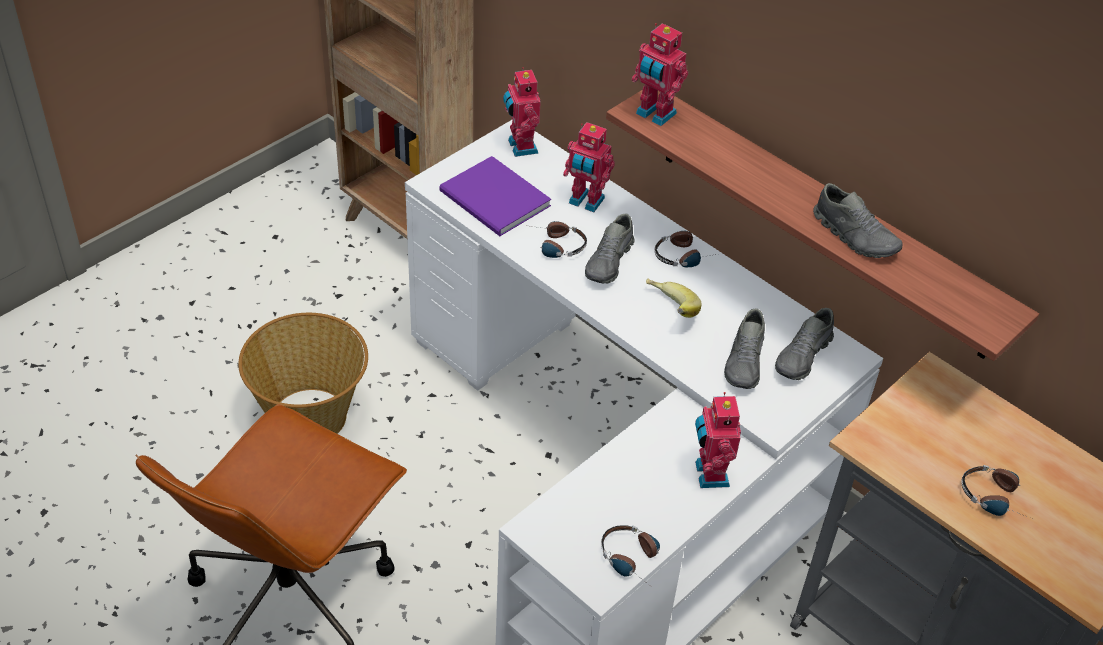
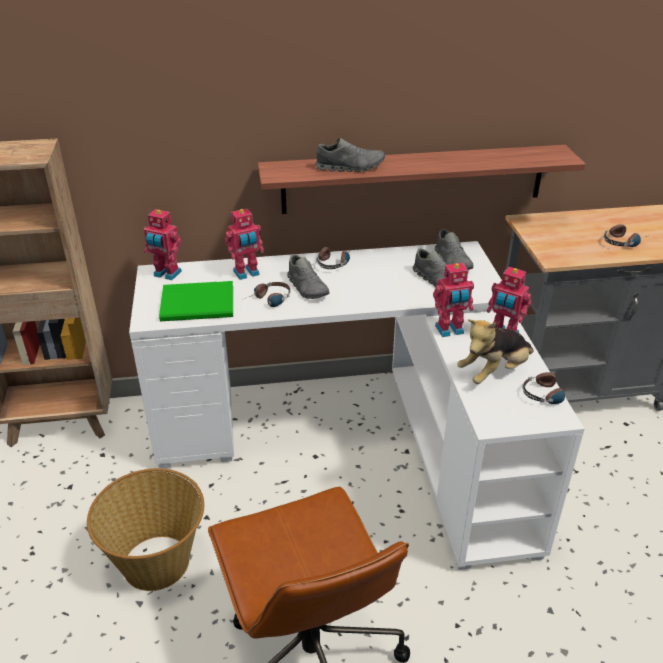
camera: 50 degrees left, 10 degrees down
purple book [439,156,551,236] -> green book [159,281,233,321]
toy robot [632,23,688,126] -> toy robot moved to [433,263,474,337]
banana [646,278,702,318] -> none
grey shoe [813,183,903,258] -> grey shoe moved to [316,138,385,172]
none -> plush toy [457,319,534,384]

